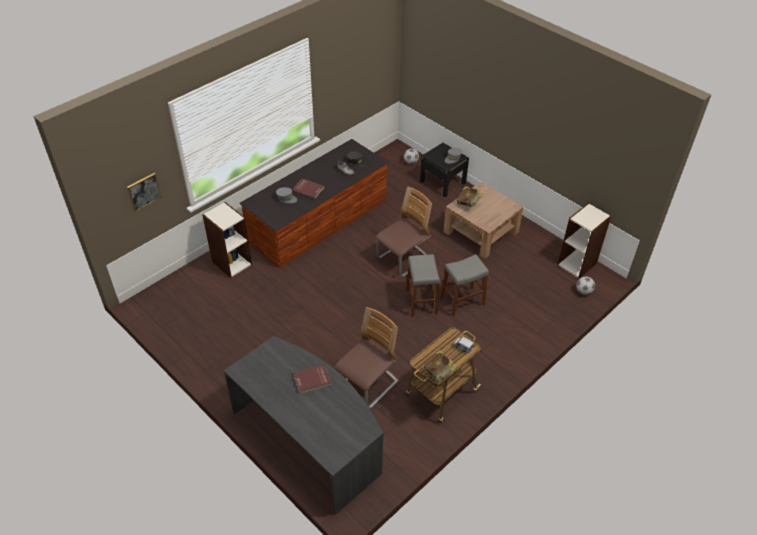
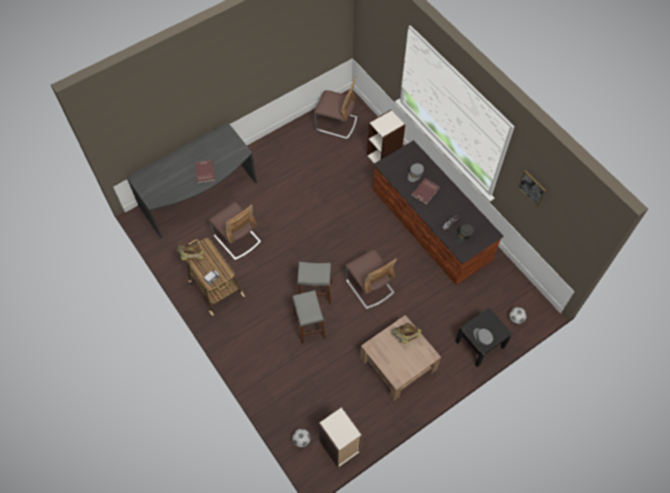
camera: 100 degrees right, 15 degrees up
picture [127,173,162,212] -> picture moved to [518,170,546,207]
none -> chair [314,76,357,139]

